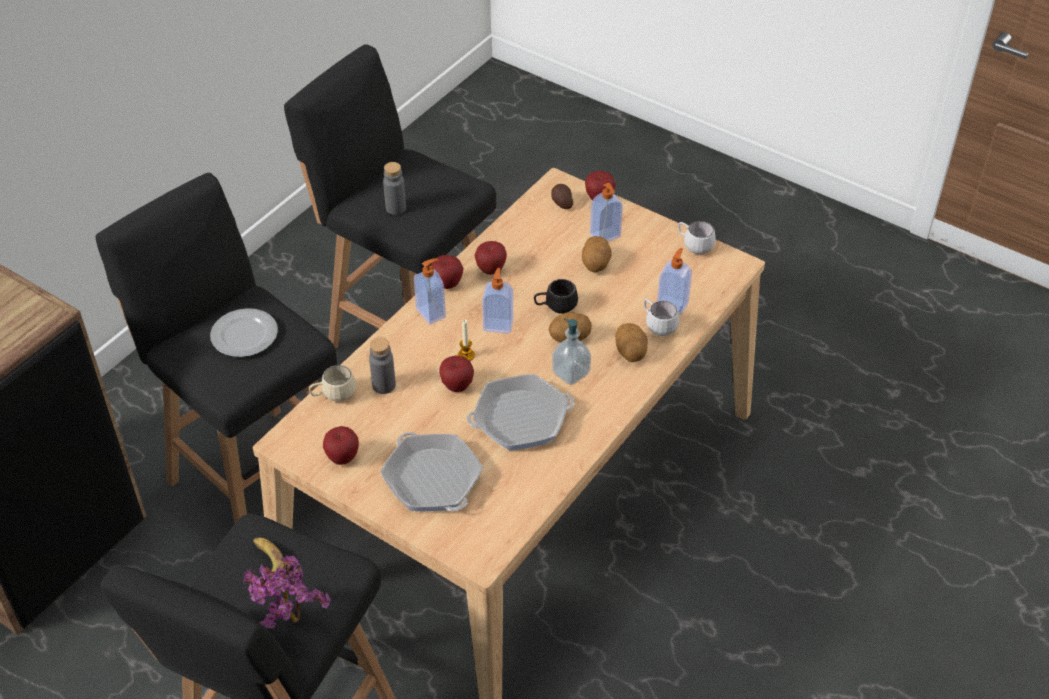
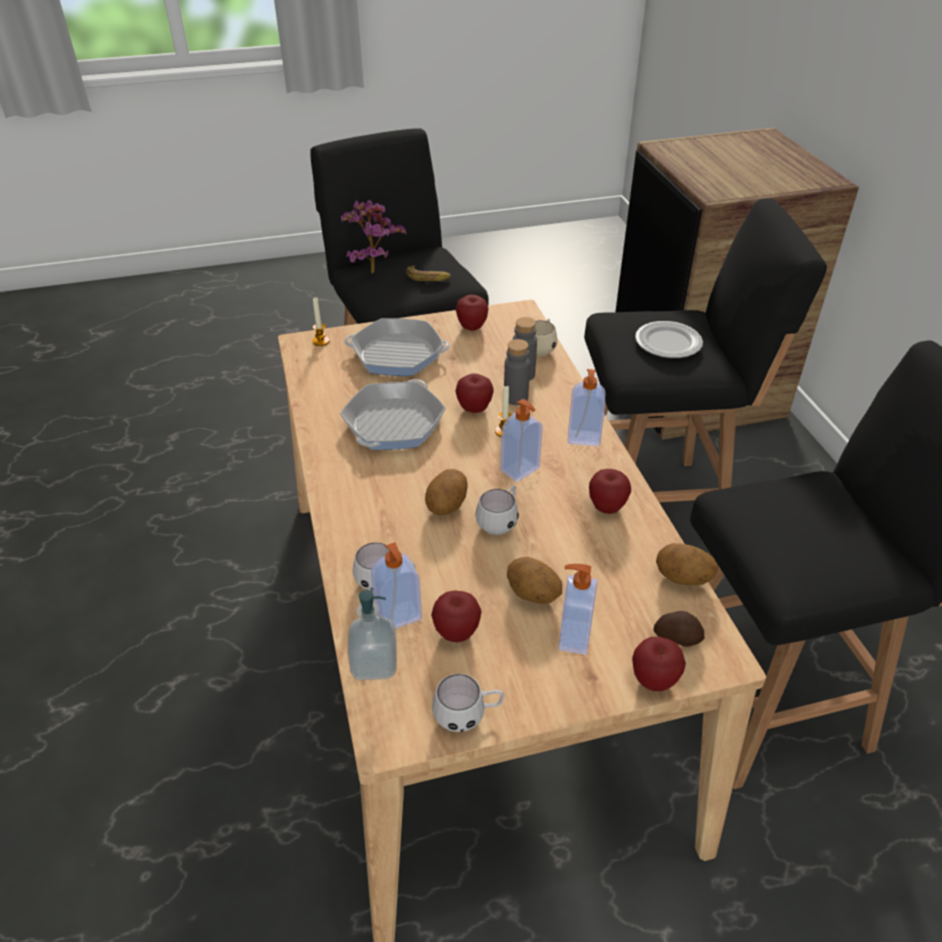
camera: 130 degrees right, 5 degrees down
grey bottle [383,162,406,215] -> grey bottle moved to [504,339,530,405]
apple [431,255,464,289] -> apple moved to [431,590,482,642]
black mug [534,279,578,314] -> white mug [475,485,519,535]
soap dispenser [552,318,591,385] -> soap dispenser moved to [347,590,397,680]
potato [615,323,648,362] -> potato moved to [656,543,718,585]
none -> candle [312,298,330,346]

